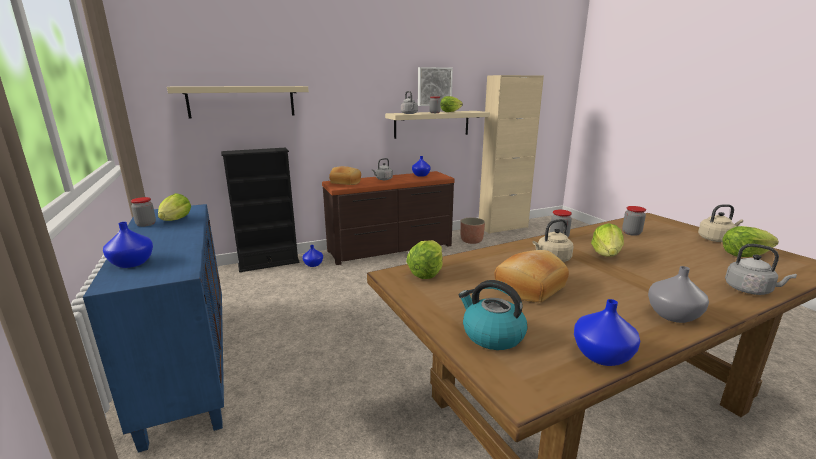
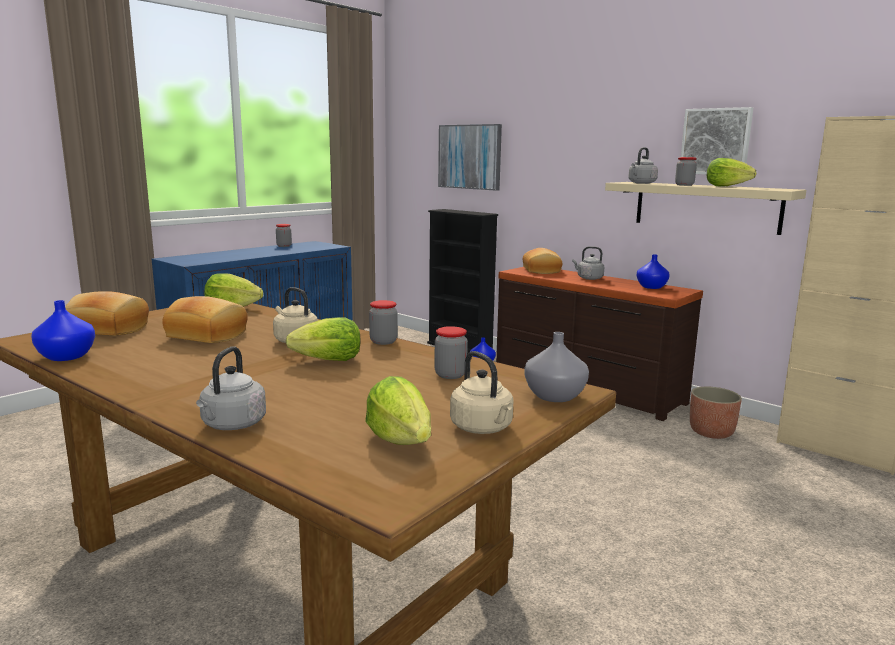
camera: 65 degrees right, 5 degrees down
blue vase [103,222,153,268] -> none
lettuce [158,193,191,221] -> none
beige shelf [167,86,309,118] -> picture [438,124,502,191]
kettle [459,280,527,350] -> bread [65,291,149,336]
grey vase [648,266,709,323] -> grey vase moved to [524,332,589,402]

